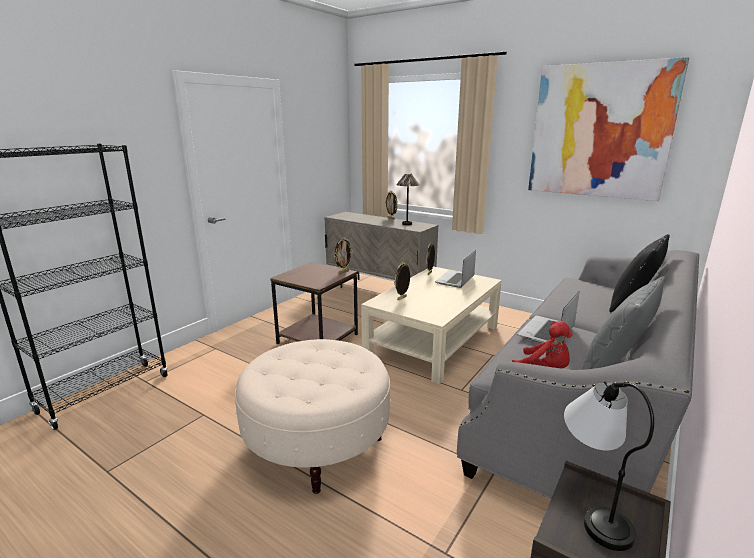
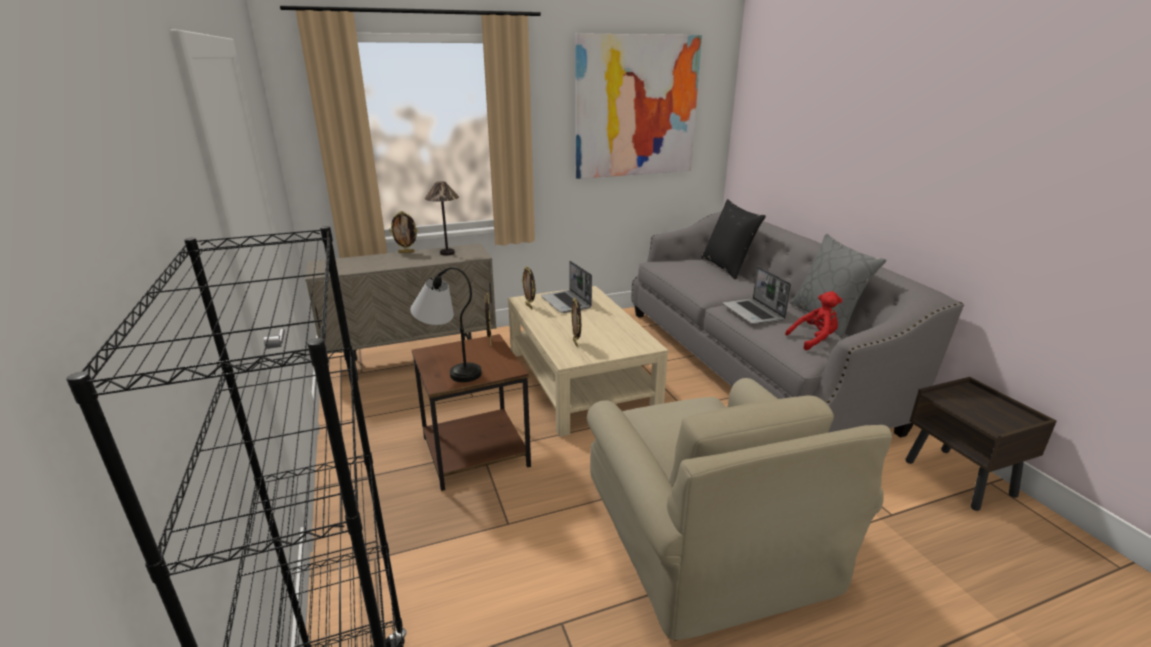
camera: 55 degrees left, 5 degrees up
beige ottoman [235,339,391,494] -> beige armchair [587,378,892,641]
table lamp [564,382,654,551] -> table lamp moved to [410,267,482,382]

